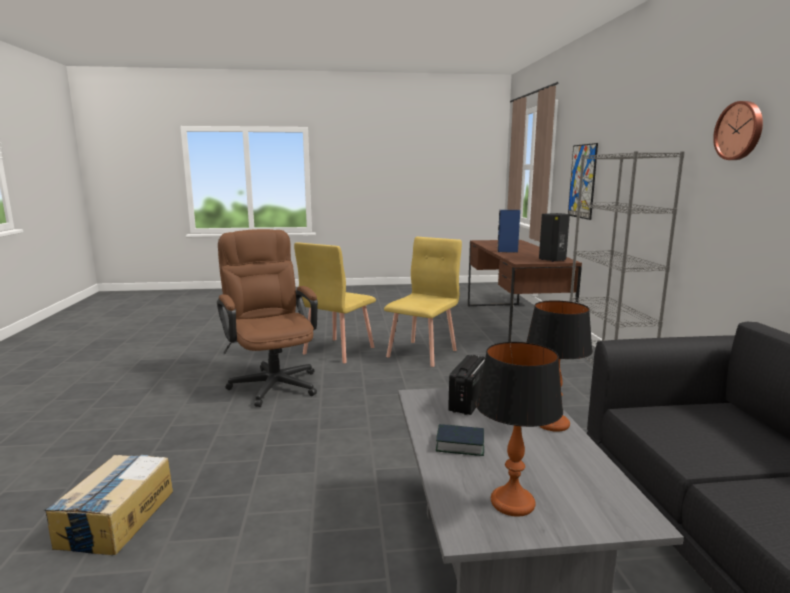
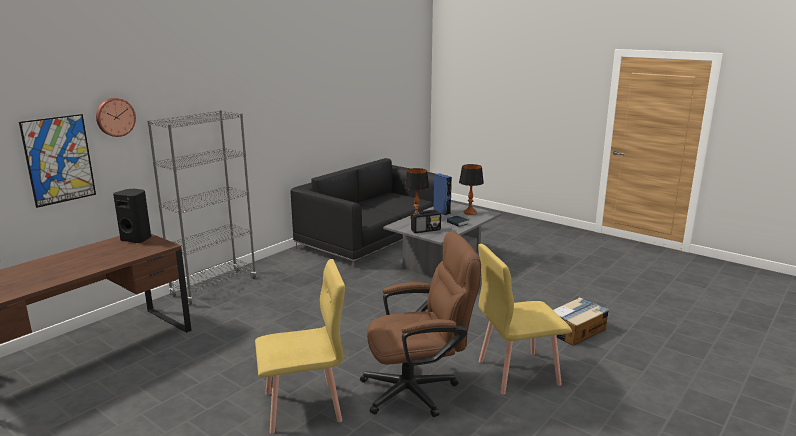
camera: 135 degrees left, 5 degrees up
brown office chair [217,229,318,407] -> brown office chair turned 120 degrees counterclockwise [360,231,481,417]
yellow chair [384,237,462,367] -> yellow chair moved to [478,244,572,395]
blue speaker [497,210,520,253] -> blue speaker moved to [433,173,452,215]
wall clock [713,101,763,160] -> wall clock moved to [96,98,136,137]

